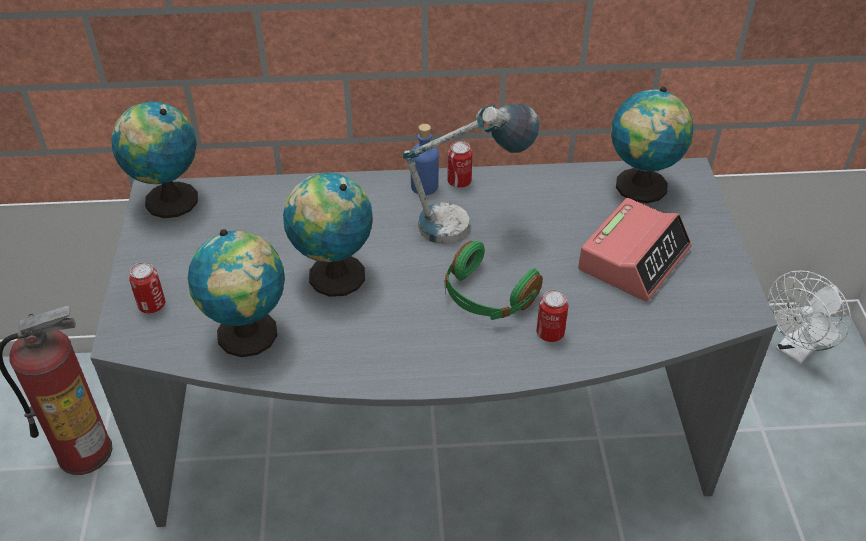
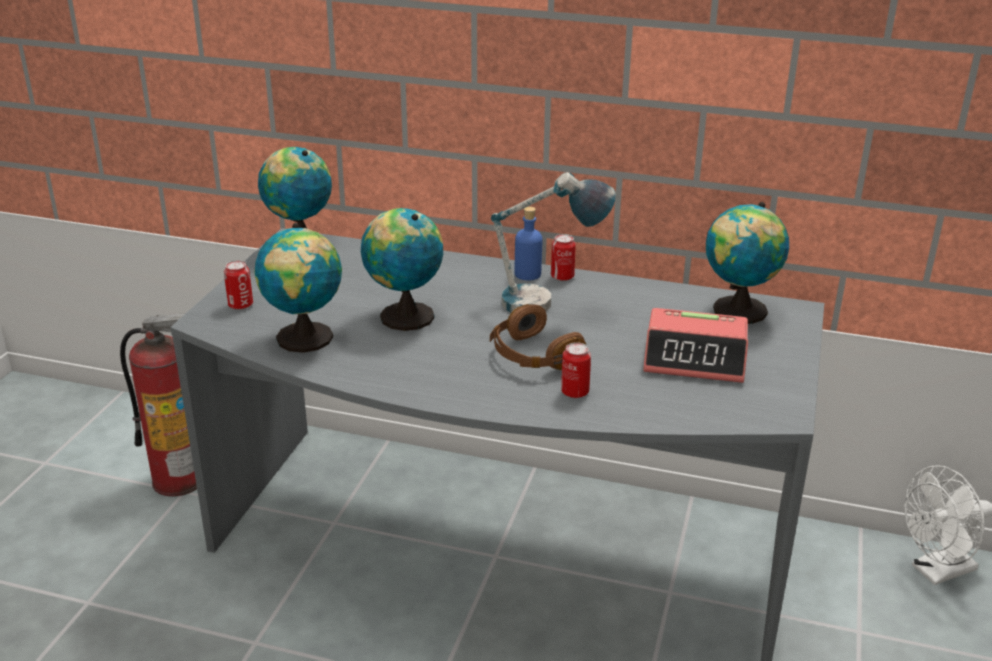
camera: 20 degrees right, 15 degrees down
green headphones [445,241,543,320] -> brown headphones [490,304,586,370]
alarm clock [578,198,692,301] -> alarm clock turned 45 degrees clockwise [643,308,748,383]

